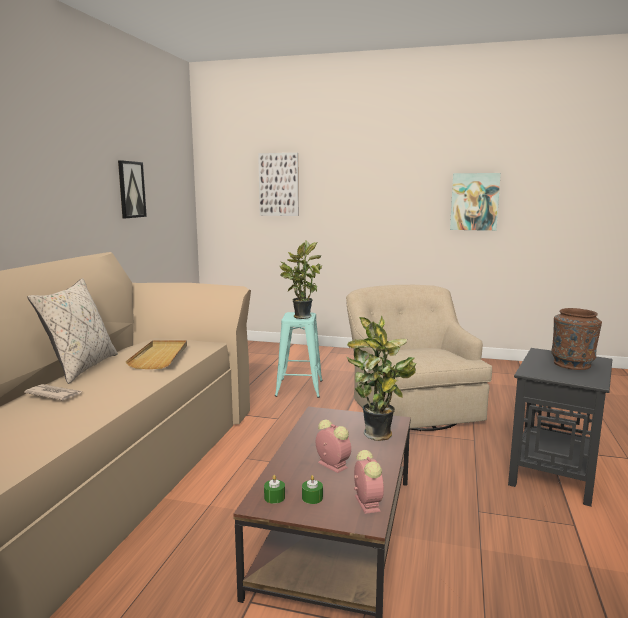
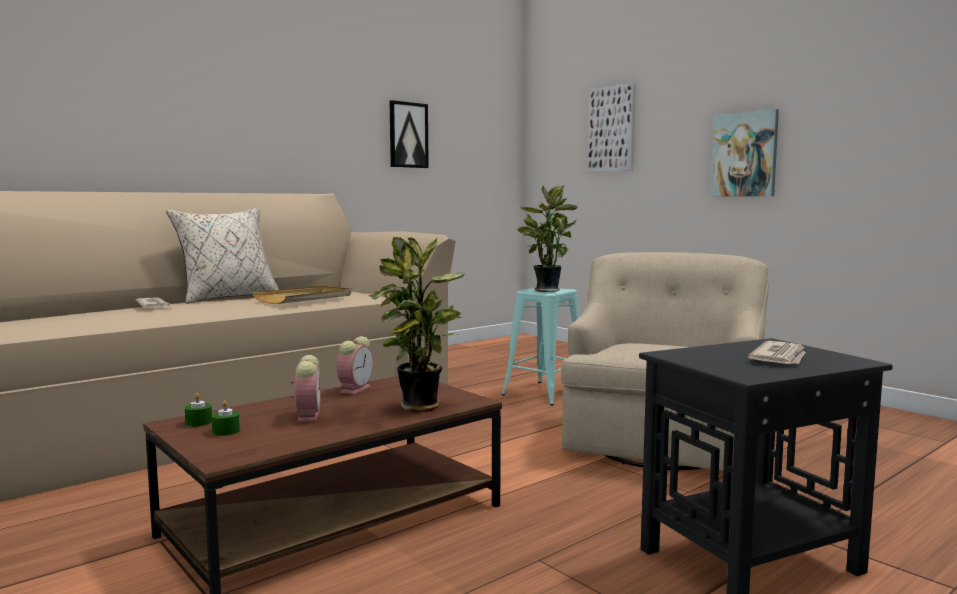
camera: 35 degrees right, 5 degrees down
alarm clock [354,450,384,514] -> alarm clock moved to [337,336,373,394]
picture [450,173,501,231] -> picture moved to [710,109,779,197]
brown vase [551,308,602,370] -> newspaper [748,341,806,364]

